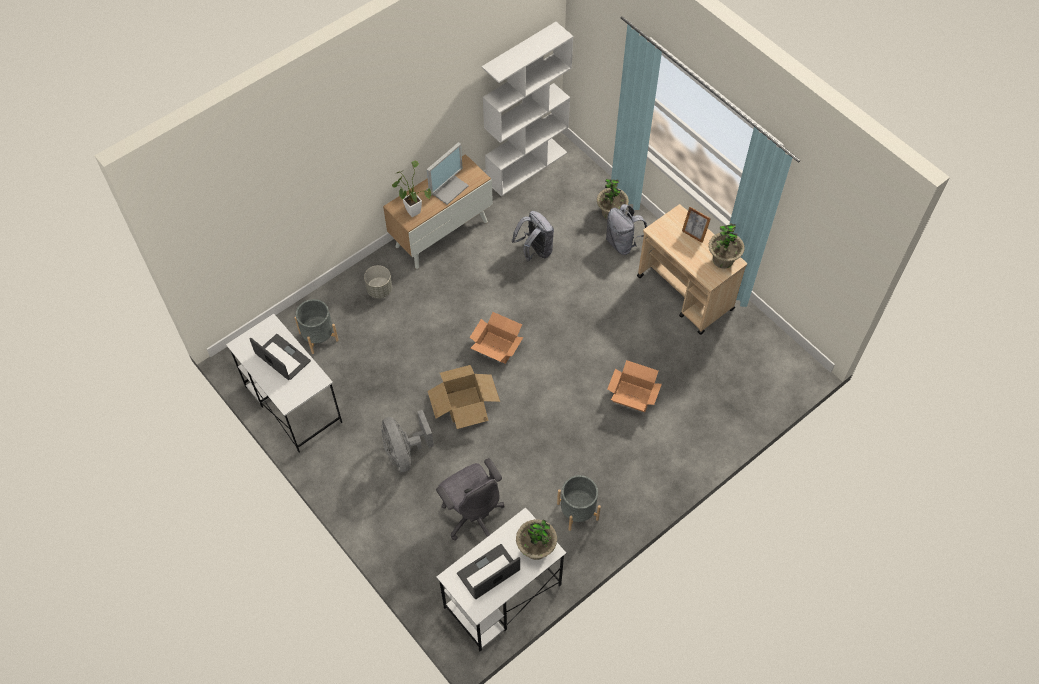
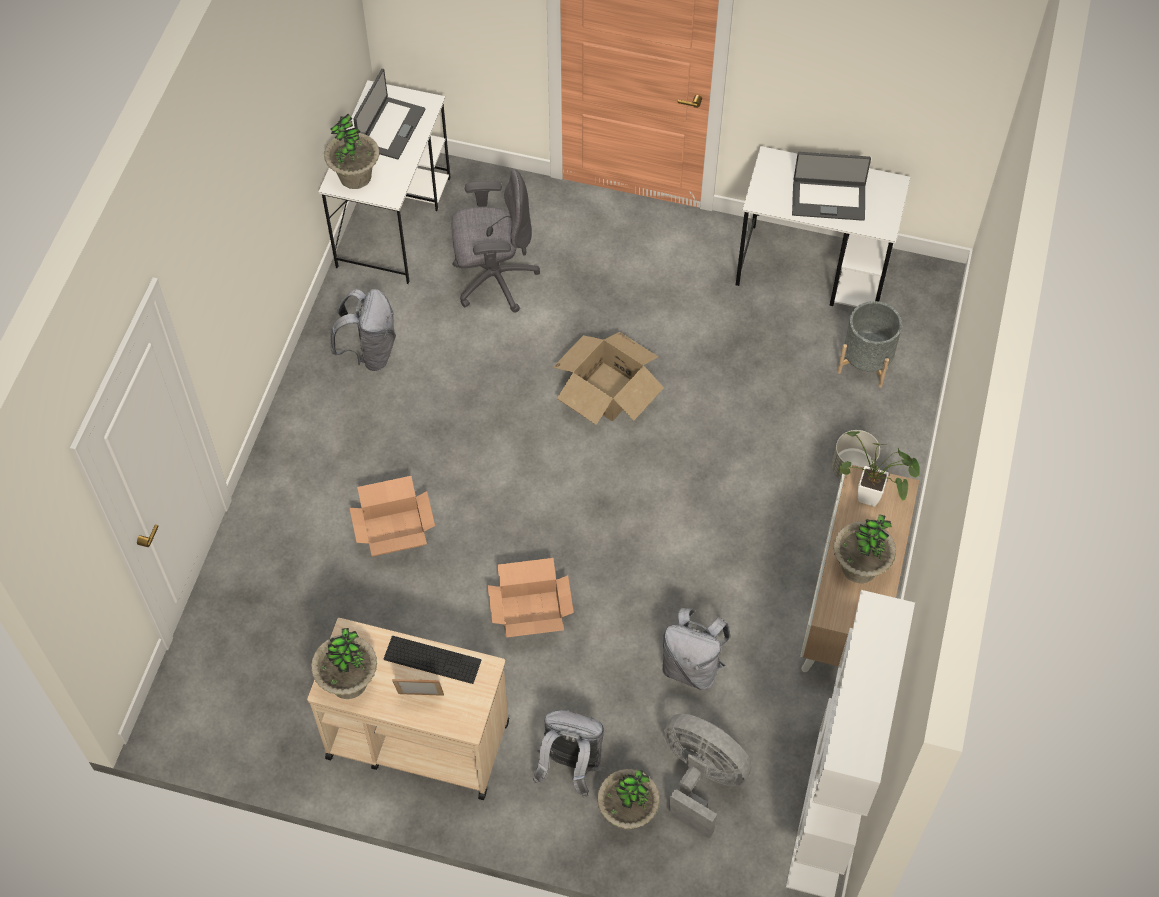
camera: 145 degrees right, 0 degrees up
grey fan [381,410,434,473] -> grey fan moved to [663,714,752,839]
monitor [426,142,469,205] -> potted plant [833,514,896,583]
grey office chair [436,458,505,541] -> grey office chair turned 150 degrees clockwise [452,170,540,312]
cardboard box [469,312,523,364] -> cardboard box moved to [488,558,574,637]
grey planter [557,475,601,531] -> grey backpack [331,289,396,371]
none -> keyboard [384,636,481,684]

